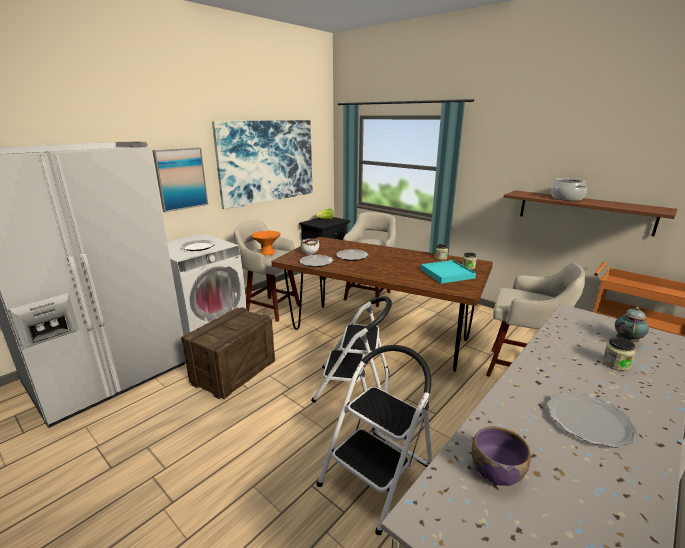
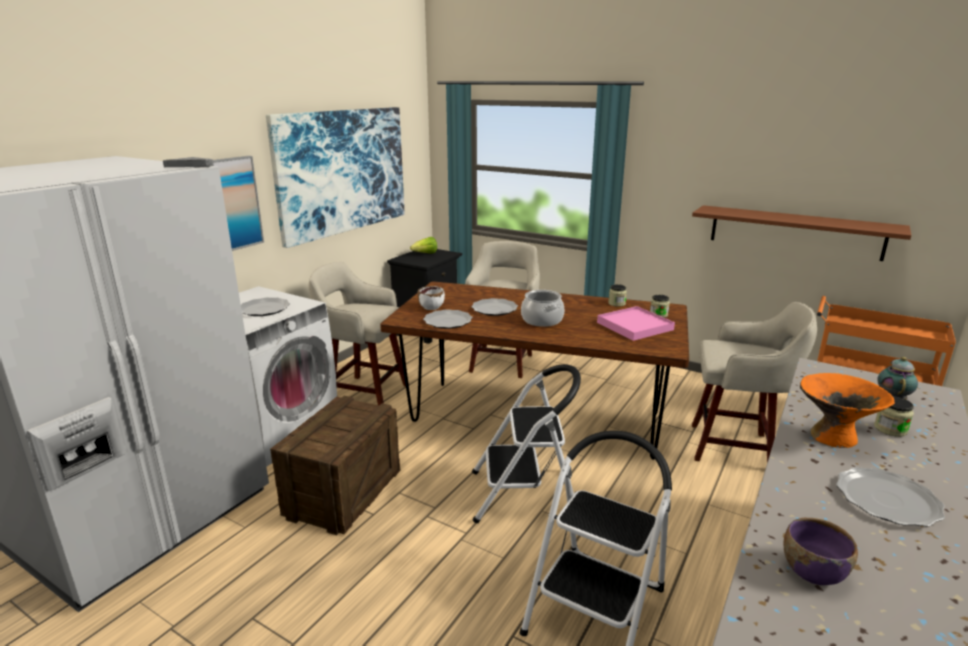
camera: 10 degrees left, 0 degrees up
orange bowl [251,231,281,255] -> orange bowl moved to [800,373,895,448]
turquoise tray [420,260,476,284] -> pink tray [597,306,675,341]
cooking pot [551,178,587,201] -> cooking pot moved to [521,290,565,327]

